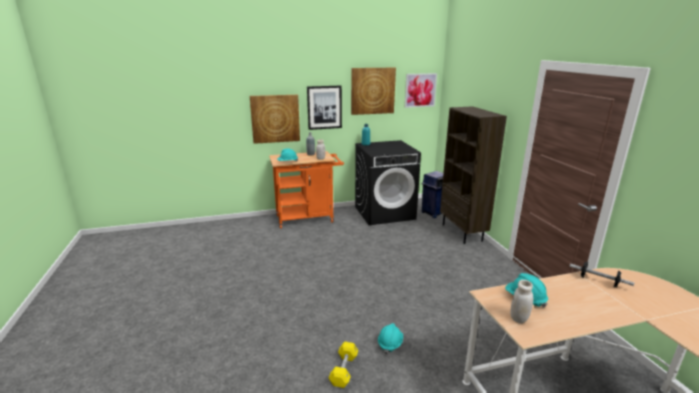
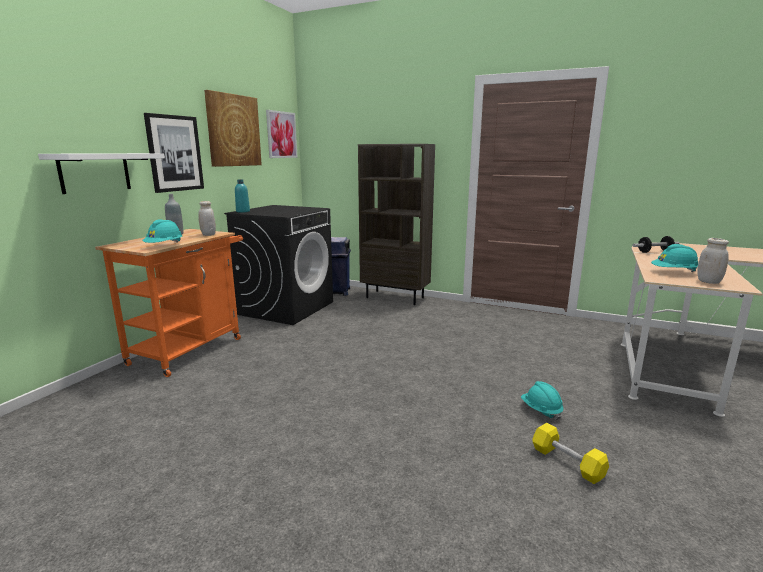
camera: 50 degrees left, 5 degrees down
picture [250,95,300,144] -> white shelf [38,153,165,194]

